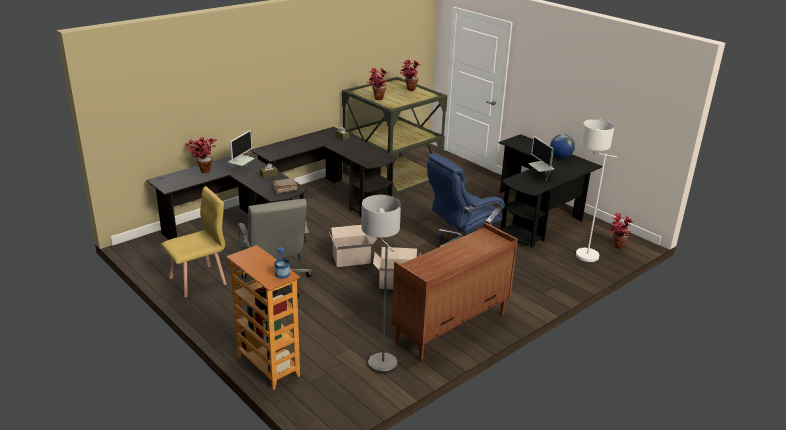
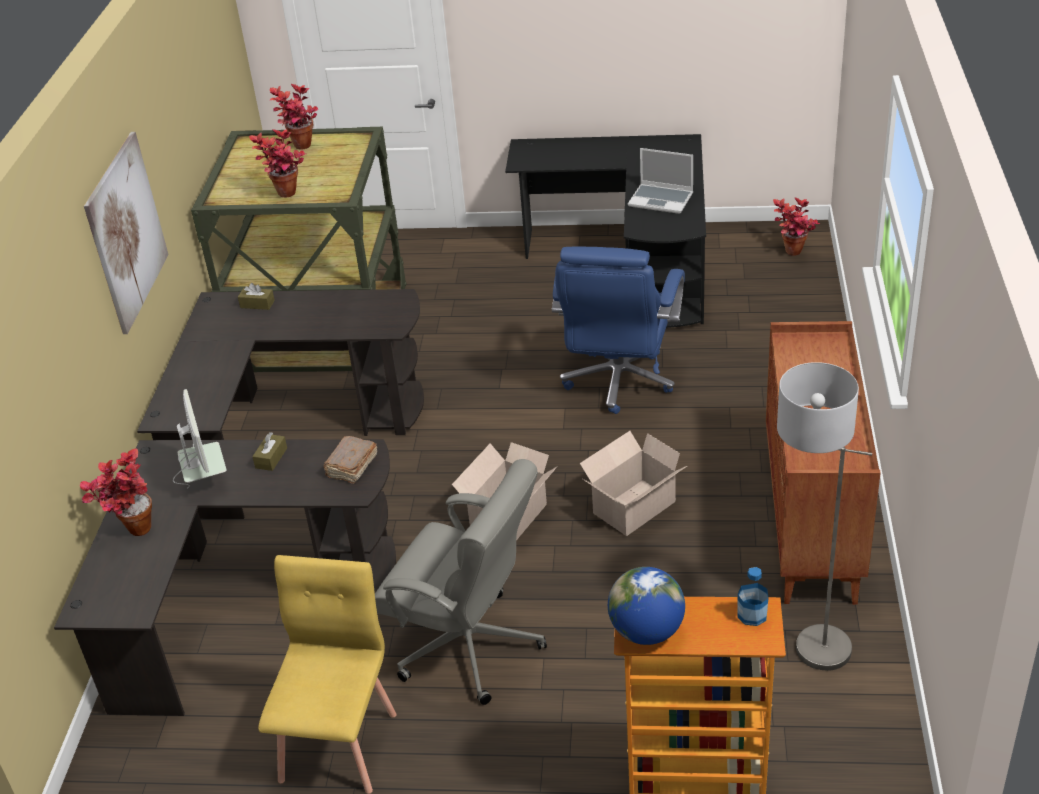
camera: 40 degrees left, 10 degrees up
monitor [528,136,554,182] -> laptop [628,148,693,214]
globe [550,134,575,158] -> globe moved to [608,567,685,645]
white floor lamp [576,119,617,262] -> none
none -> picture [84,132,169,334]

